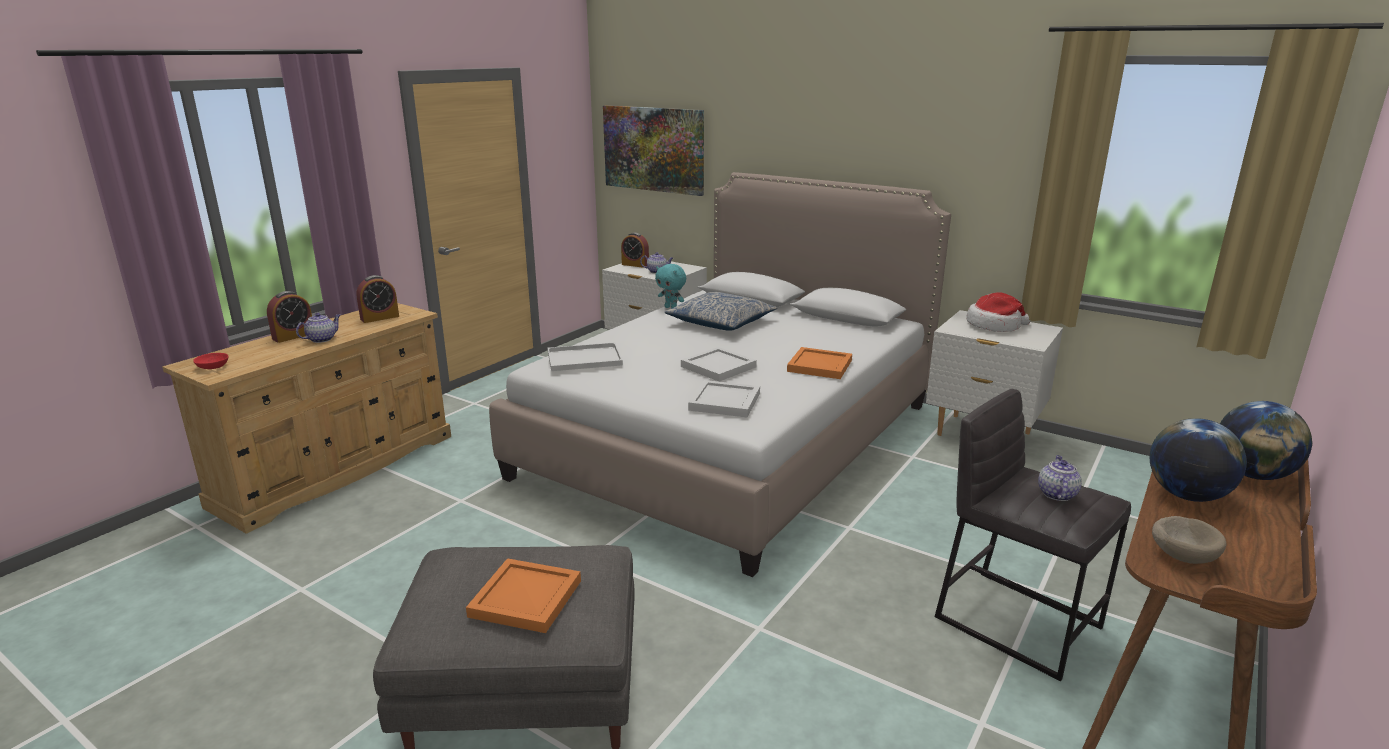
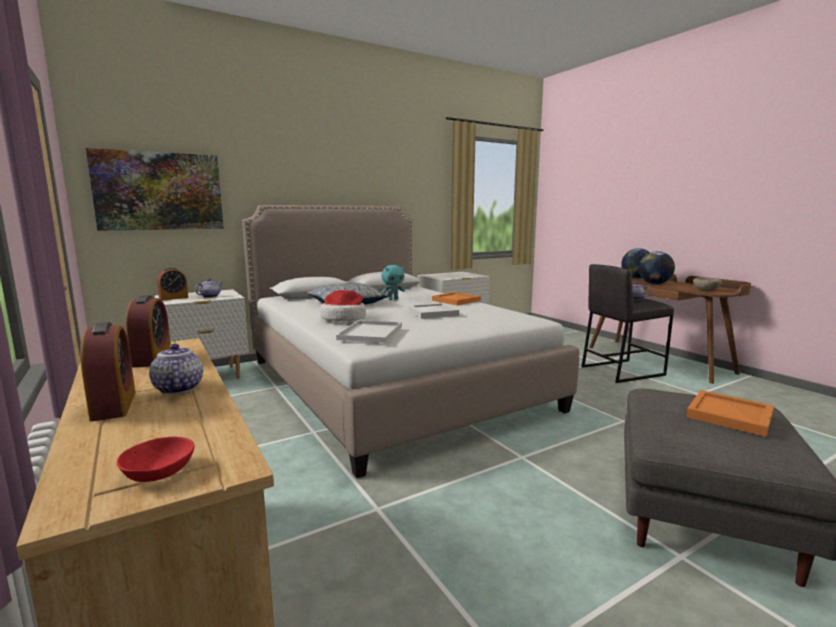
camera: 65 degrees left, 10 degrees down
turquoise plush toy [655,264,686,309] -> turquoise plush toy moved to [381,265,405,300]
white tray [688,380,760,418] -> none
hat [966,292,1031,332] -> hat moved to [320,290,366,321]

